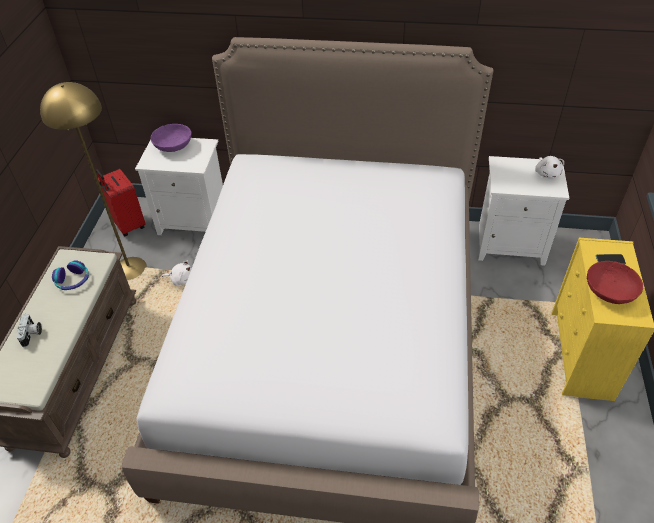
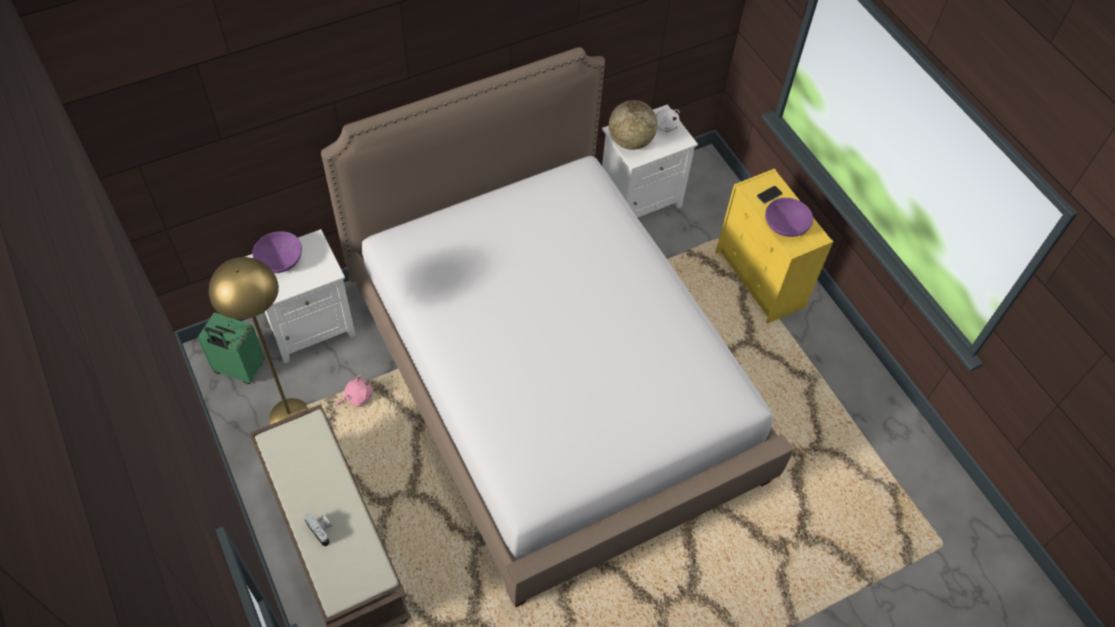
camera: 40 degrees left, 10 degrees up
headphones [52,260,89,290] -> none
red suitcase [96,169,146,236] -> green suitcase [198,312,265,384]
white plush toy [162,261,192,286] -> pink plush toy [335,375,373,407]
red bowl [587,261,643,304] -> purple bowl [765,198,813,237]
none -> globe [609,100,658,150]

